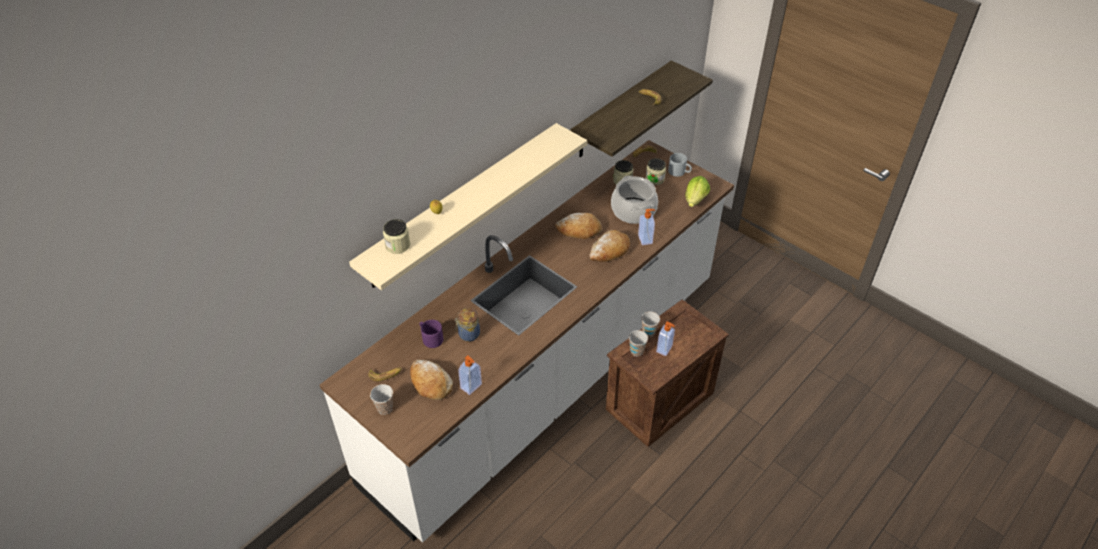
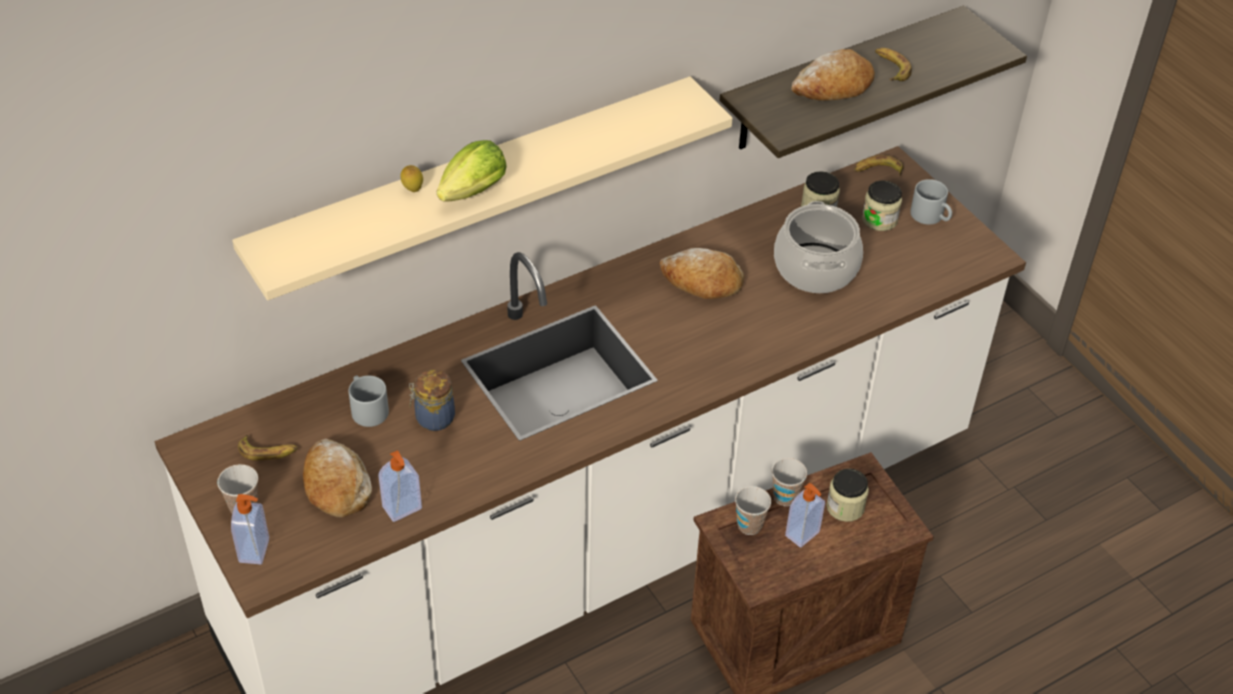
camera: 15 degrees right, 0 degrees up
jar [383,219,410,254] -> jar moved to [826,469,869,522]
purple mug [419,320,443,348] -> grey mug [348,376,389,427]
bread [589,230,630,262] -> bread moved to [791,49,875,101]
soap dispenser [638,209,655,245] -> soap dispenser moved to [231,494,269,564]
lettuce [685,176,710,207] -> lettuce moved to [437,140,507,202]

